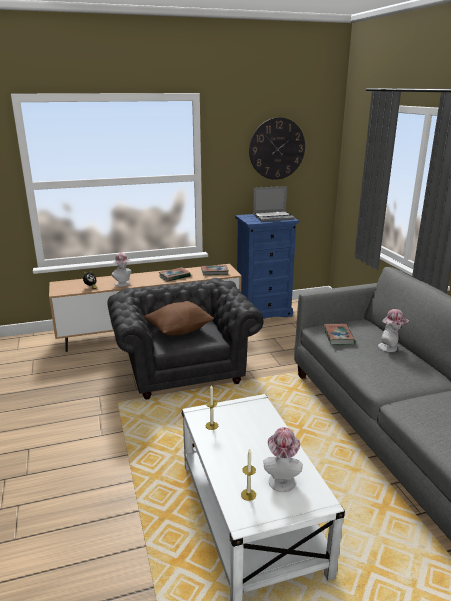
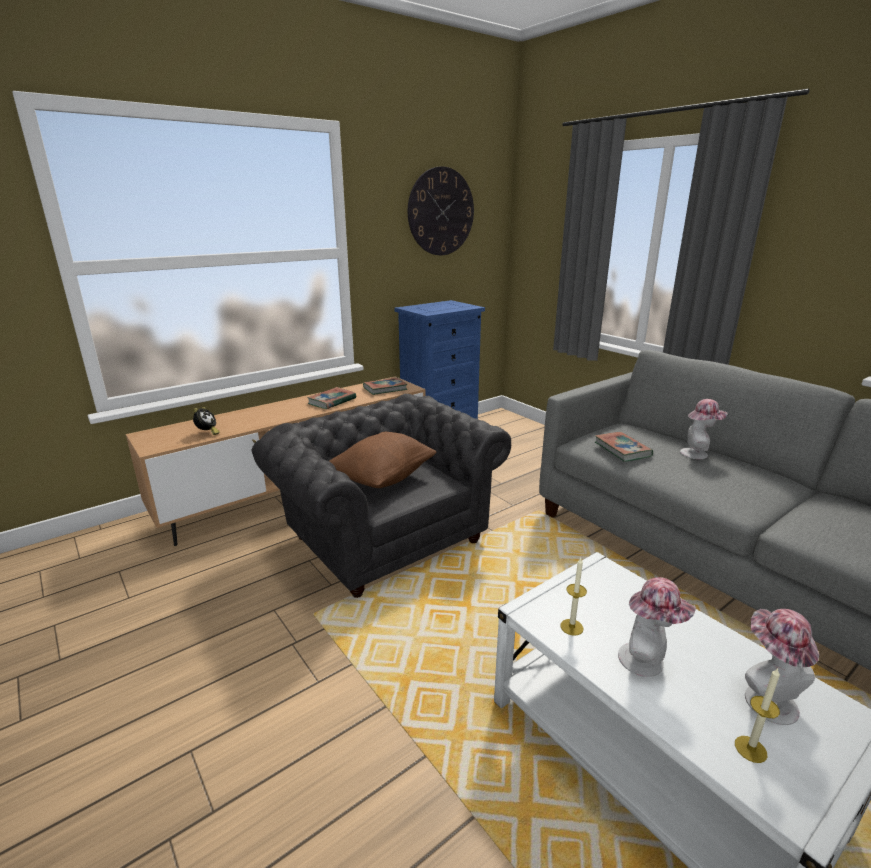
camera: 20 degrees left, 0 degrees up
hat [111,253,131,286] -> hat moved to [618,577,696,677]
laptop [253,186,295,222] -> none

